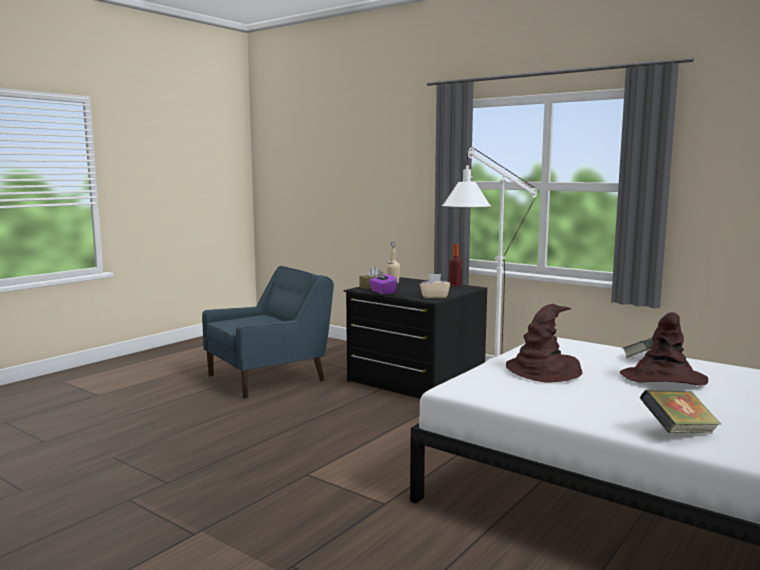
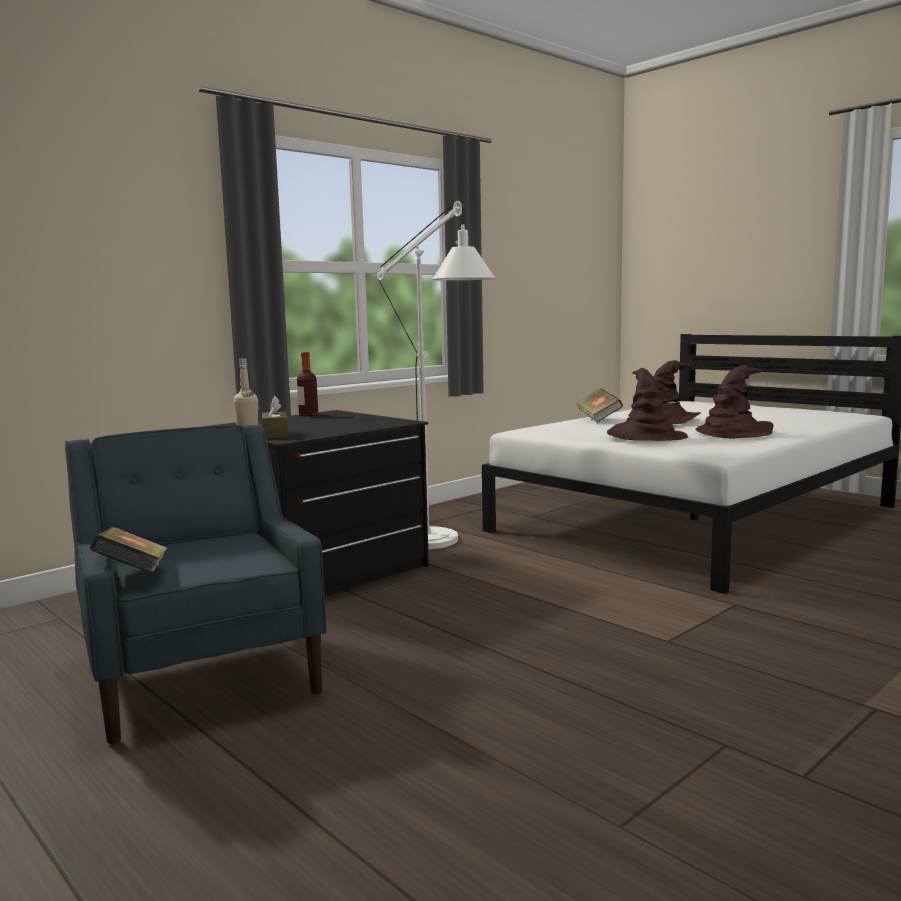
camera: 80 degrees left, 0 degrees up
purple tissue box [369,271,397,294] -> none
beige tissue box [420,274,450,298] -> none
book [640,390,721,433] -> book moved to [90,527,167,574]
none -> brown hat [695,365,773,439]

